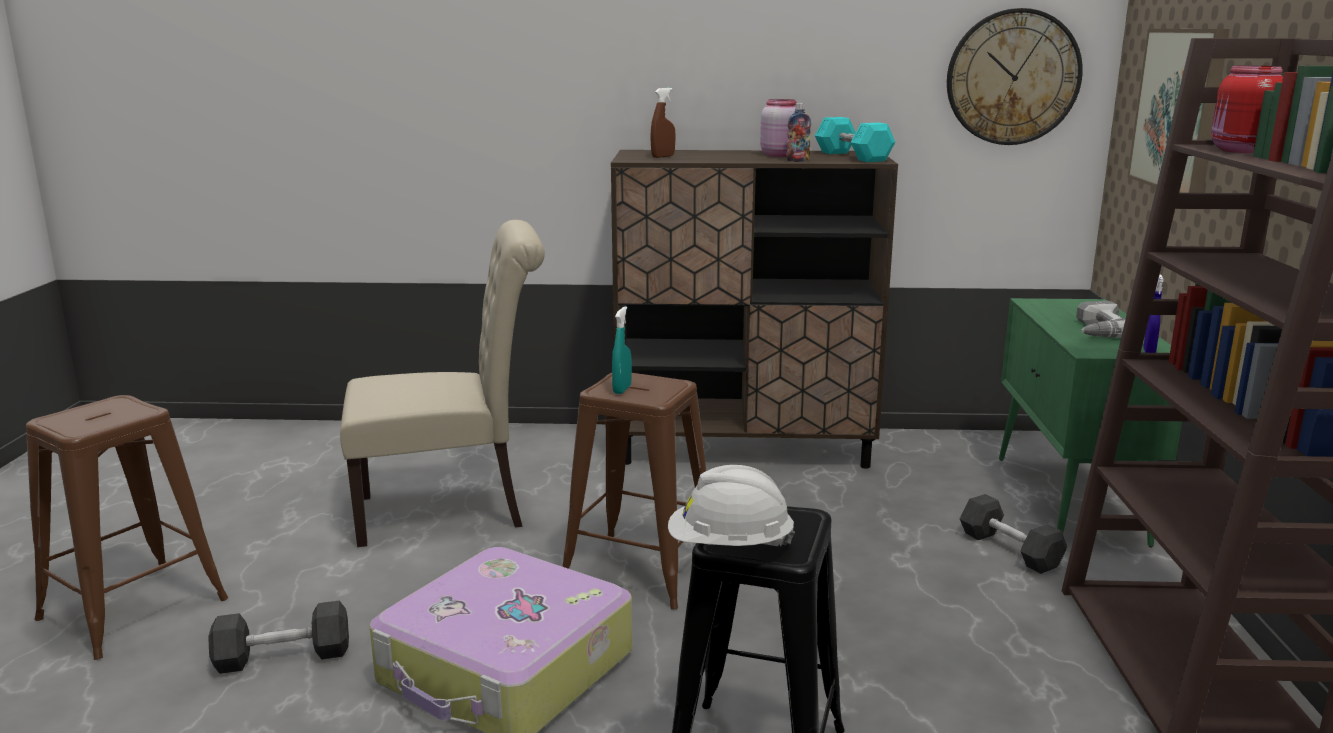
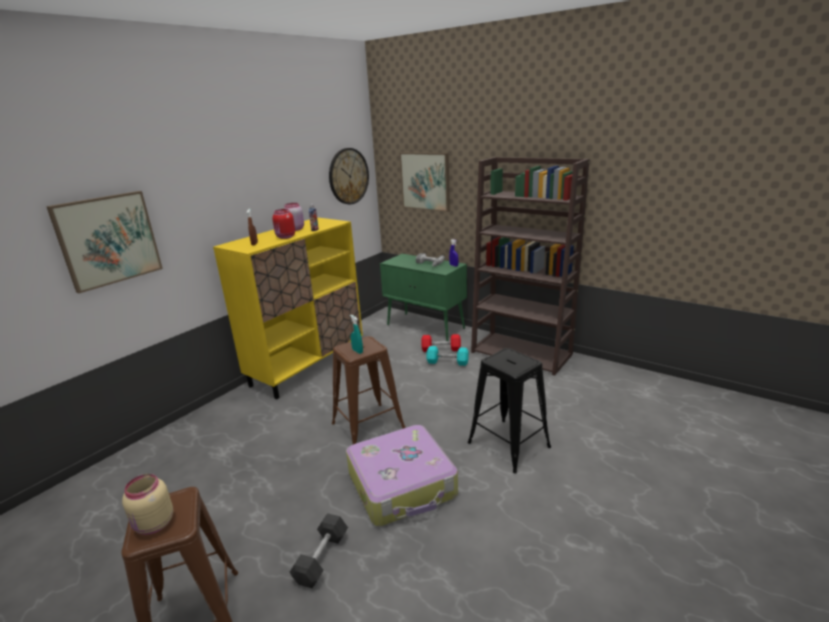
camera: 55 degrees left, 5 degrees up
beige chair [340,220,545,547] -> none
brown cabinet [611,150,898,469] -> yellow cabinet [213,217,363,399]
white hard hat [668,465,795,547] -> none
turquoise dumbbell [815,117,895,162] -> turquoise dumbbell moved to [426,346,469,366]
grey dumbbell [960,494,1067,574] -> red dumbbell [421,334,461,352]
red jar [1211,66,1283,153] -> red jar moved to [272,209,295,239]
none -> picture [46,191,163,293]
none -> beige jar [122,474,173,535]

